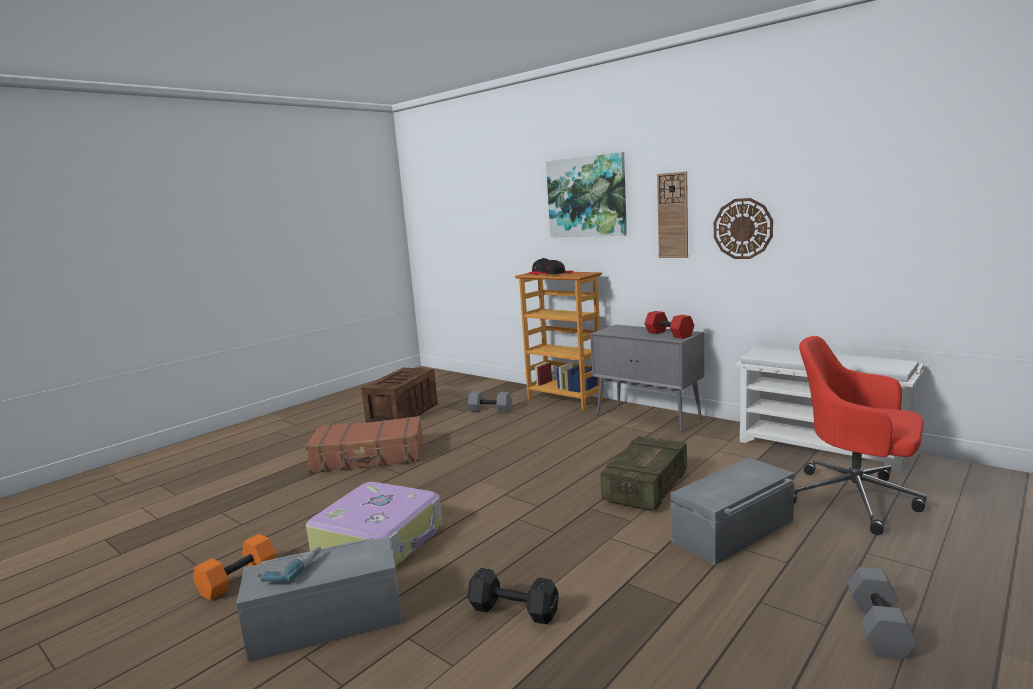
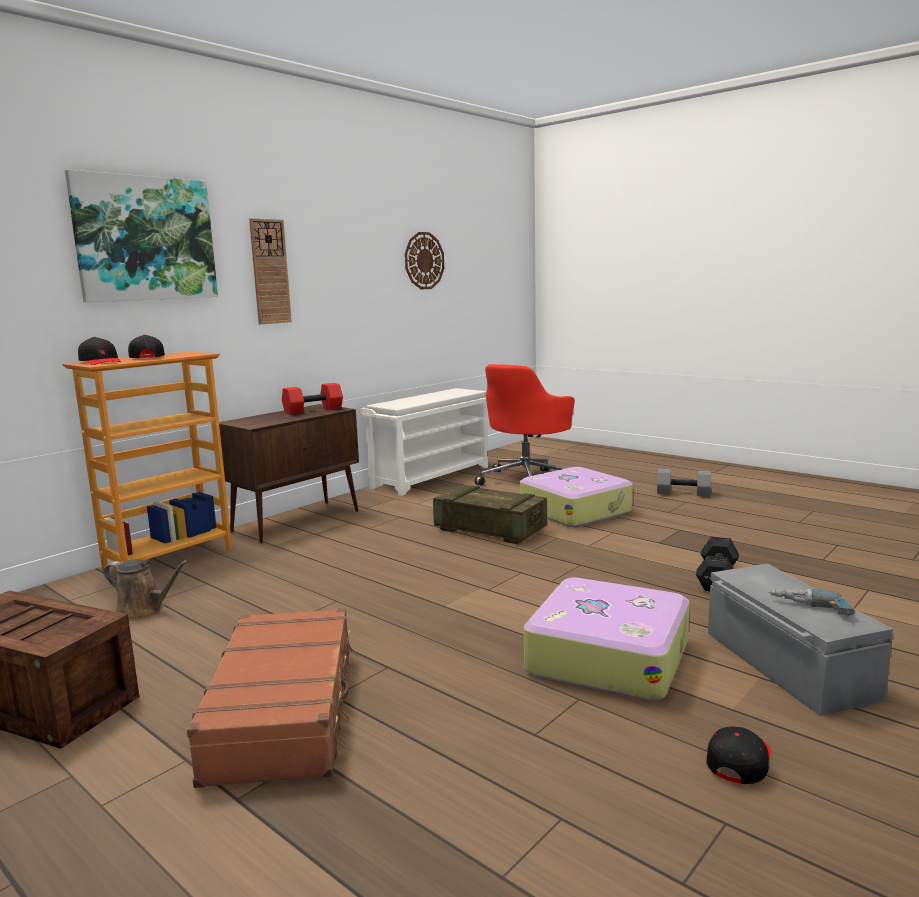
camera: 90 degrees left, 0 degrees up
orange dumbbell [193,534,276,601] -> black cap [706,726,771,784]
grey dumbbell [468,391,512,412] -> brown watering can [103,559,189,620]
grey cabinet [590,325,704,432] -> brown cabinet [219,404,359,543]
grey storage box [670,458,795,565] -> suitcase [520,467,633,527]
wall clock [714,198,773,259] -> wall clock moved to [405,232,444,289]

